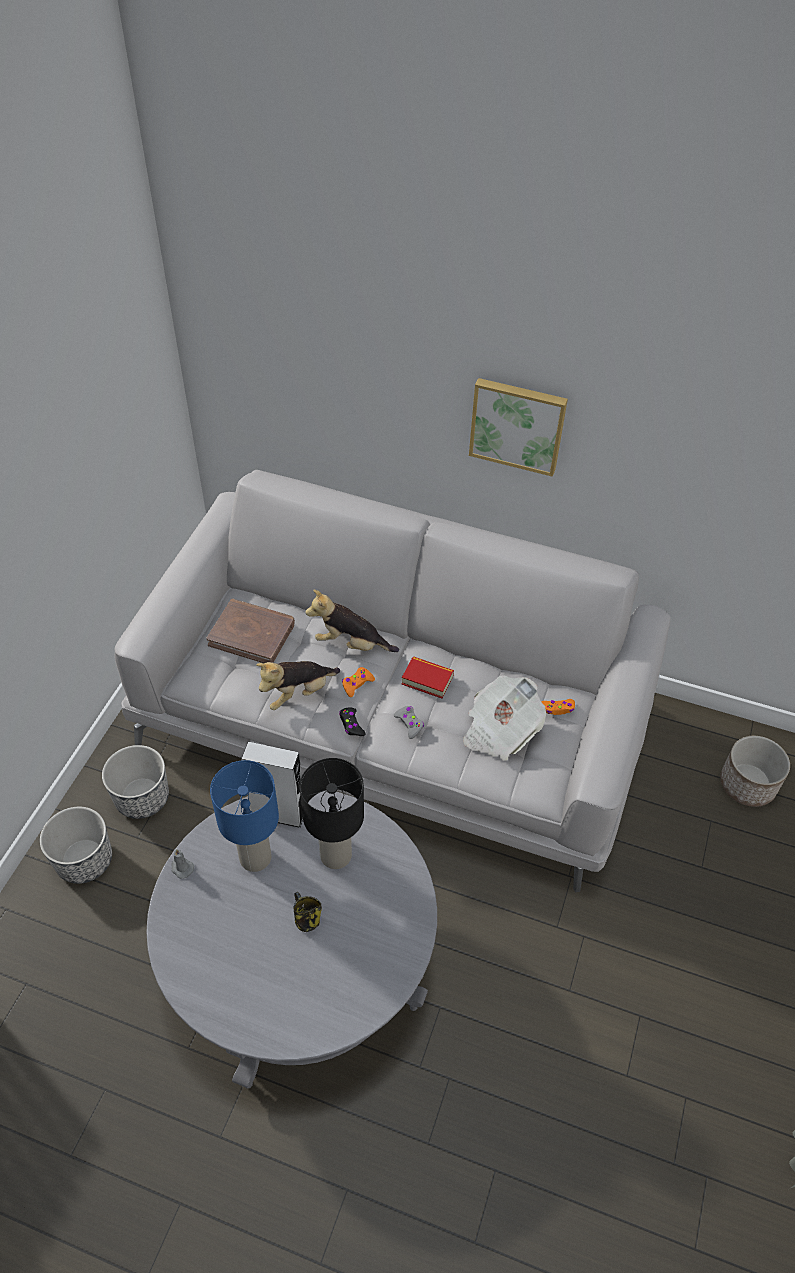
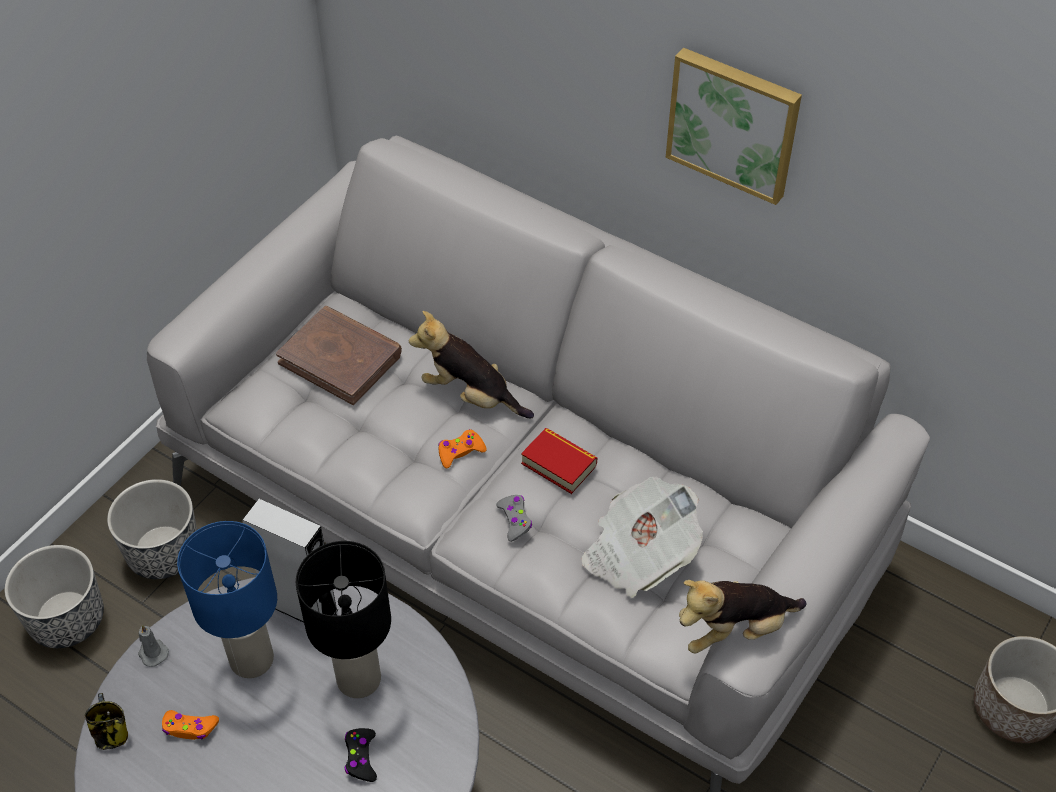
camera: 15 degrees right, 0 degrees up
plush toy [256,661,340,710] -> plush toy moved to [679,580,807,653]
mug [294,892,322,932] -> mug moved to [85,693,128,750]
black game controller [339,707,365,736] -> black game controller moved to [345,728,377,782]
orange game controller [541,699,575,715] -> orange game controller moved to [162,710,219,740]

